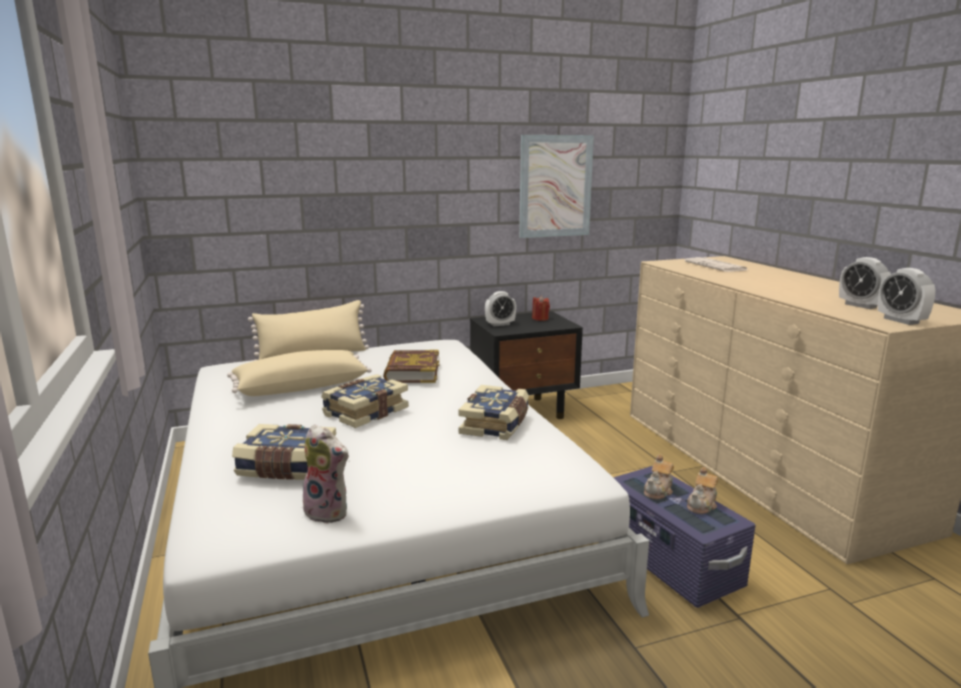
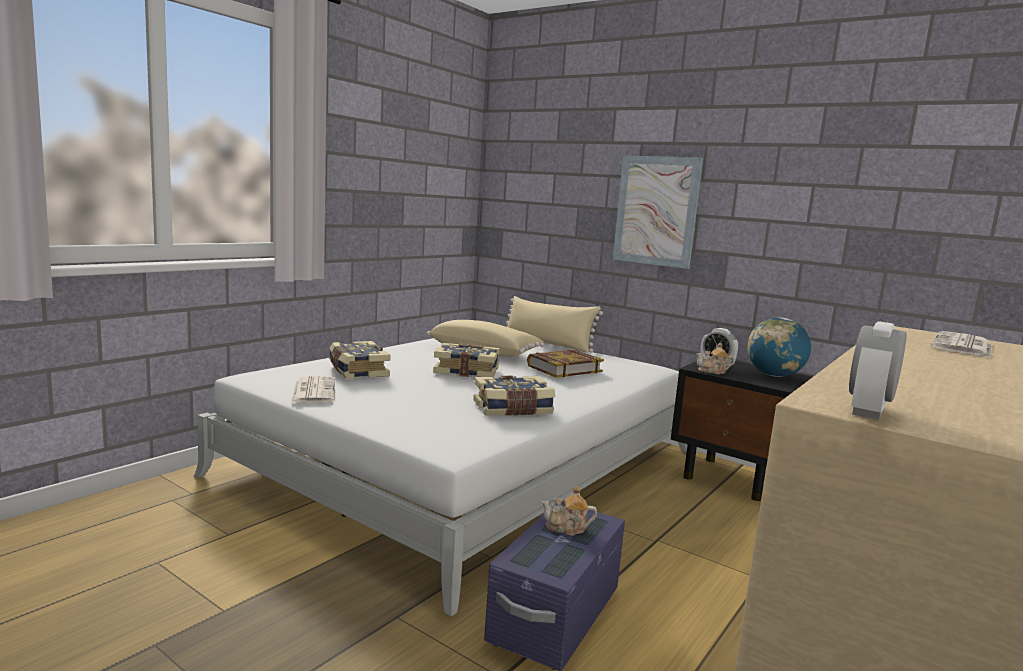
camera: 55 degrees right, 5 degrees down
plush toy [303,424,350,524] -> newspaper [291,376,335,403]
picture [519,135,594,238] -> picture moved to [613,156,703,269]
red candle [532,296,550,321] -> globe [747,317,811,377]
teapot [687,467,718,514] -> teapot moved to [696,343,734,374]
alarm clock [839,257,891,309] -> none

